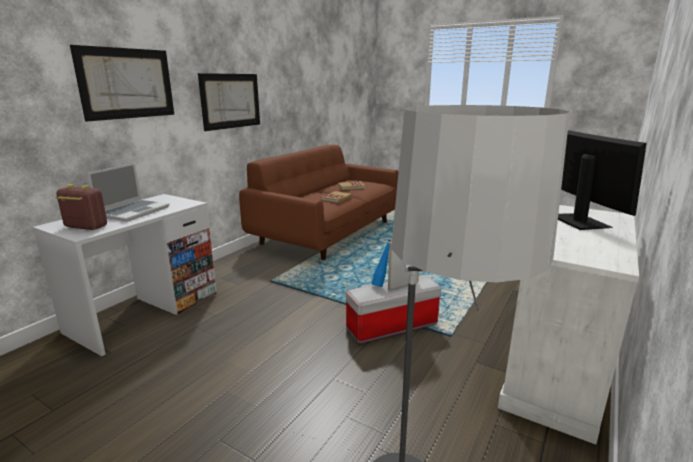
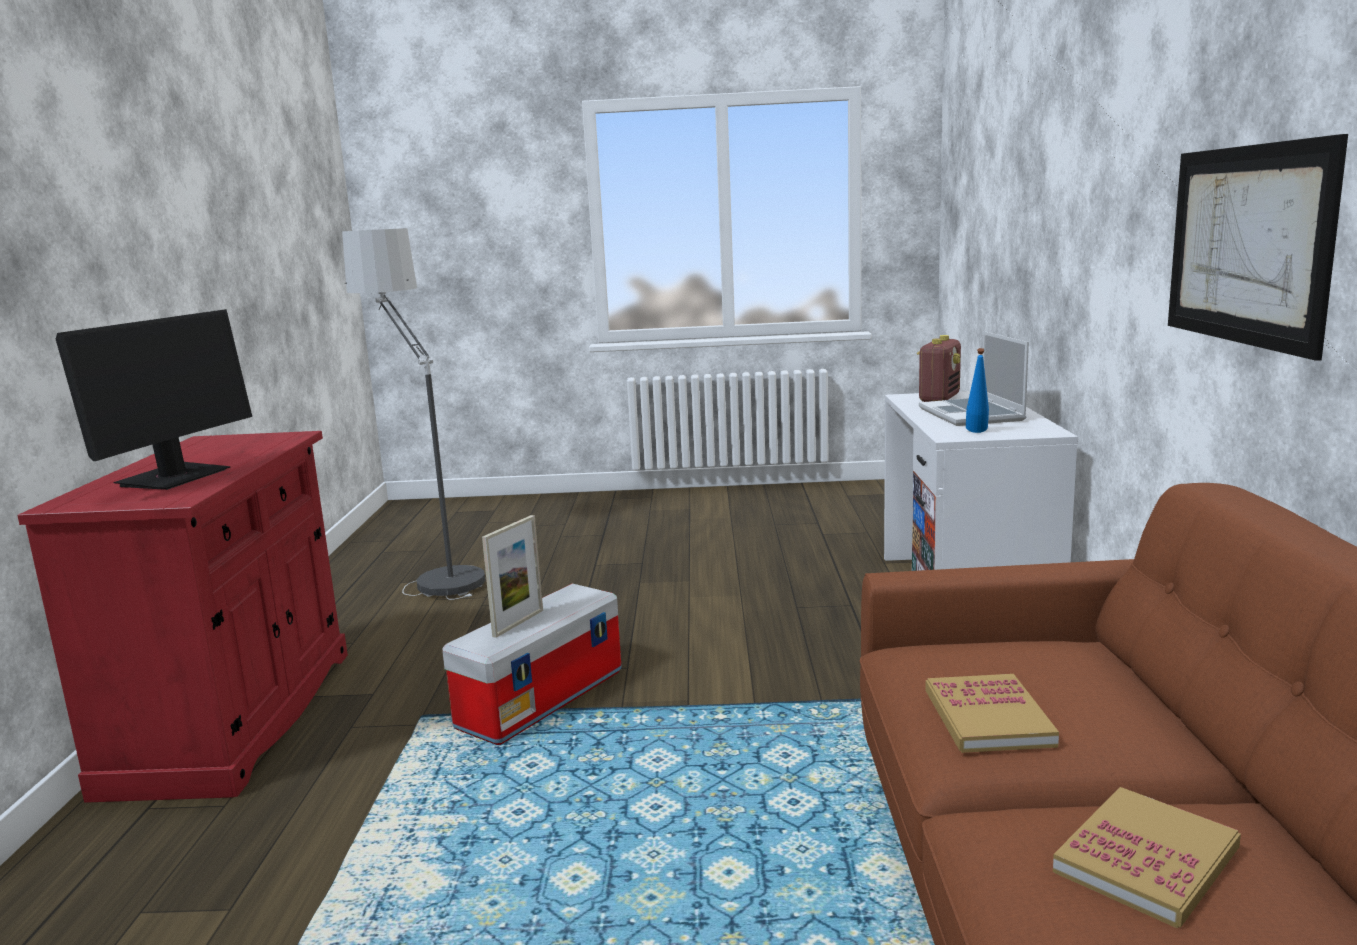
camera: 150 degrees right, 5 degrees down
radio [55,184,107,230] -> radio turned 45 degrees counterclockwise [917,335,961,402]
picture [70,45,174,122] -> none
blue bottle [371,239,391,287] -> blue bottle moved to [966,348,989,433]
white cabinet [498,205,639,445] -> red cabinet [17,431,348,803]
monitor [558,130,647,230] -> monitor turned 120 degrees counterclockwise [56,309,252,490]

